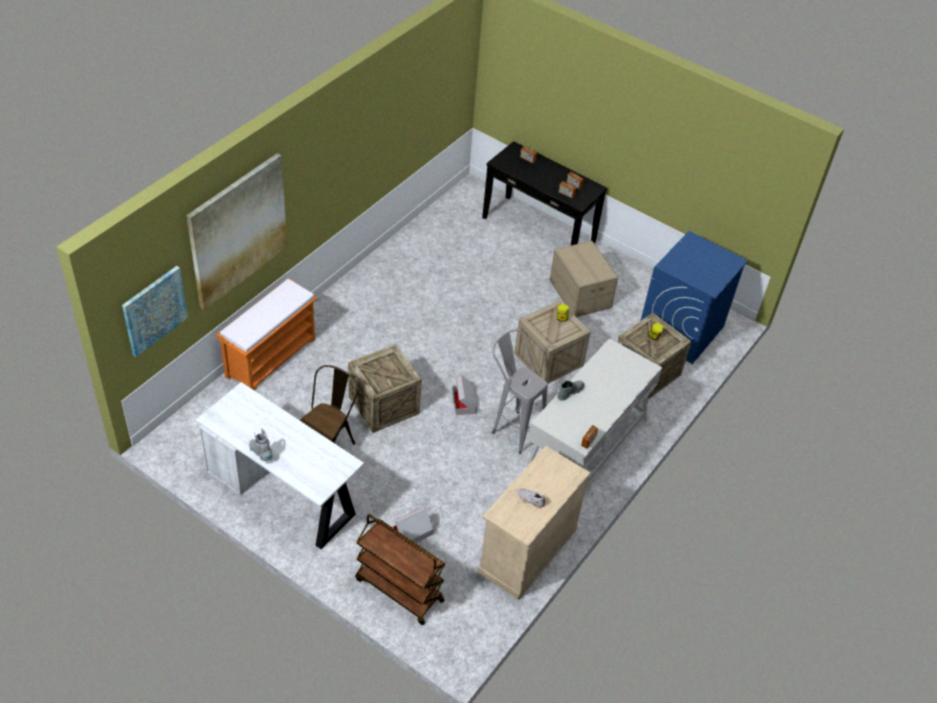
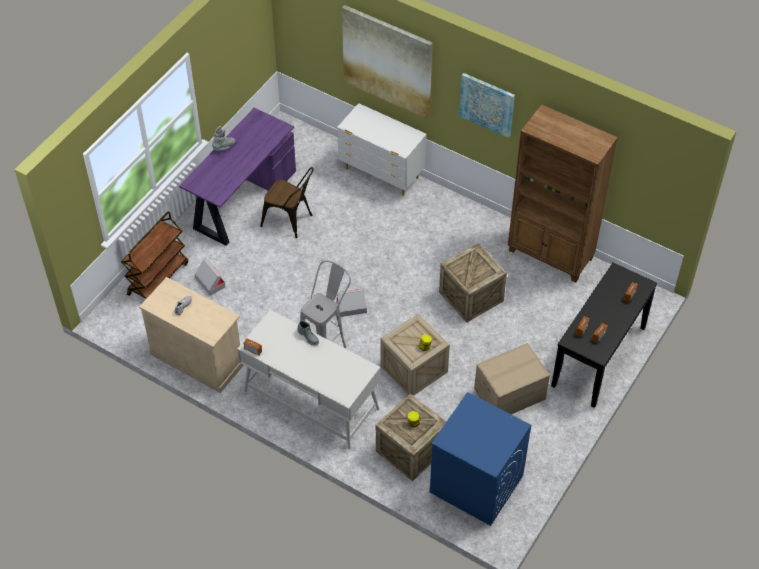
camera: 90 degrees right, 5 degrees up
picture [122,266,188,357] -> picture moved to [459,73,515,138]
white desk [196,382,364,549] -> purple desk [179,108,296,246]
orange bench [216,278,317,391] -> white dresser [337,103,427,196]
crate [348,344,421,433] -> crate moved to [439,243,507,322]
none -> brown bookcase [508,104,618,282]

